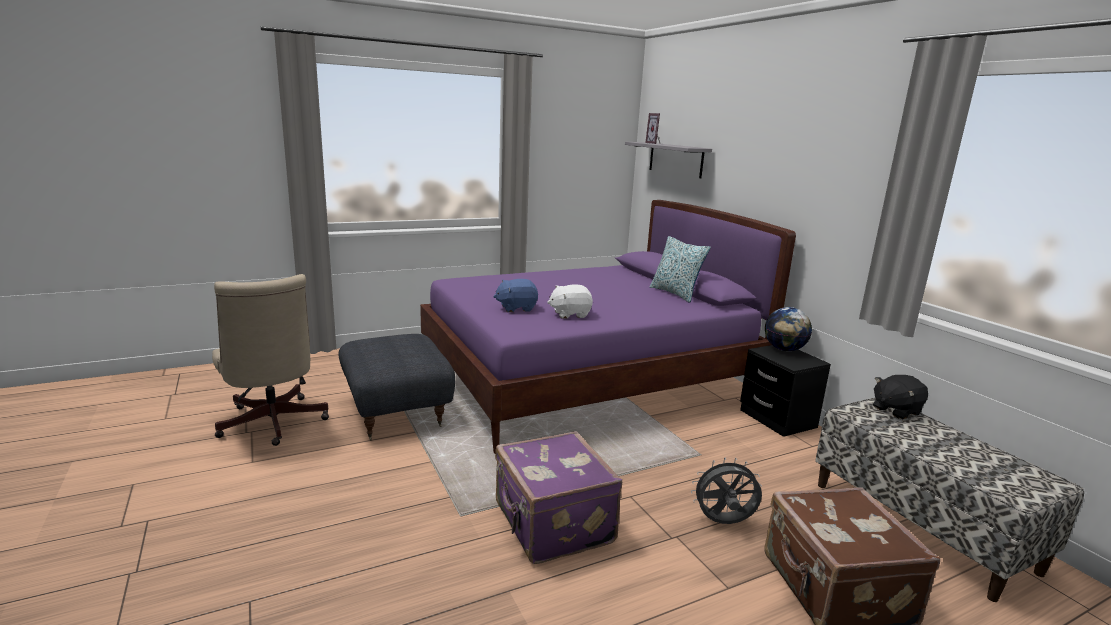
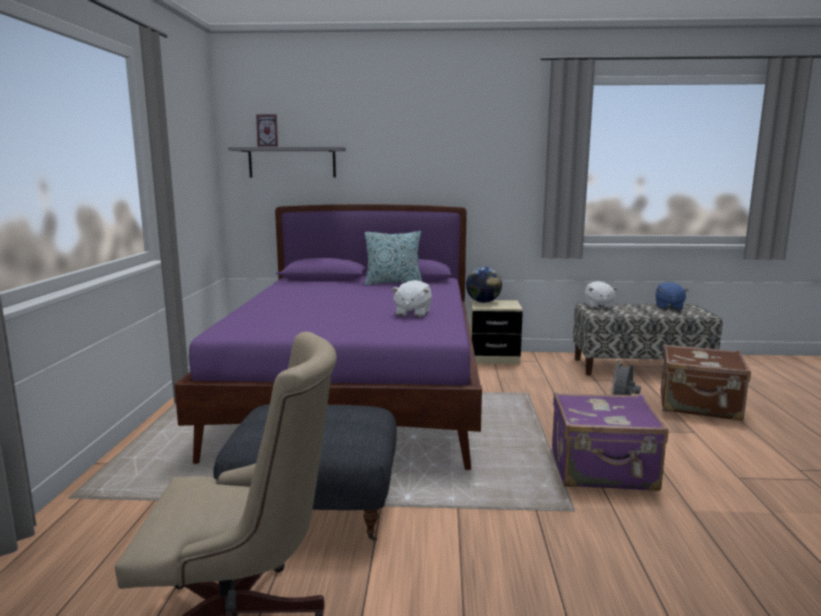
camera: 60 degrees left, 5 degrees down
blue plush toy [493,279,538,312] -> blue plush toy moved to [655,282,688,310]
black nightstand [740,345,831,437] -> beige nightstand [470,300,523,364]
black plush toy [873,375,928,419] -> white plush toy [585,281,617,309]

